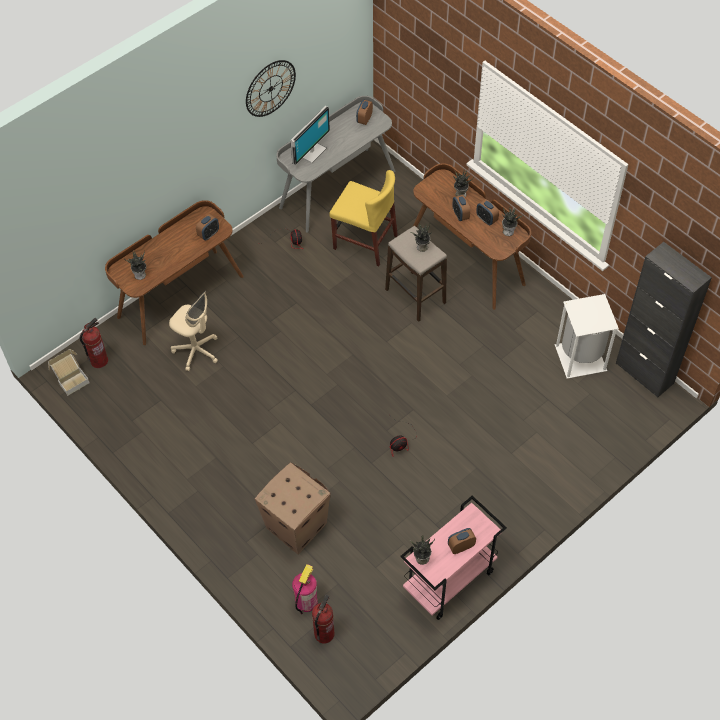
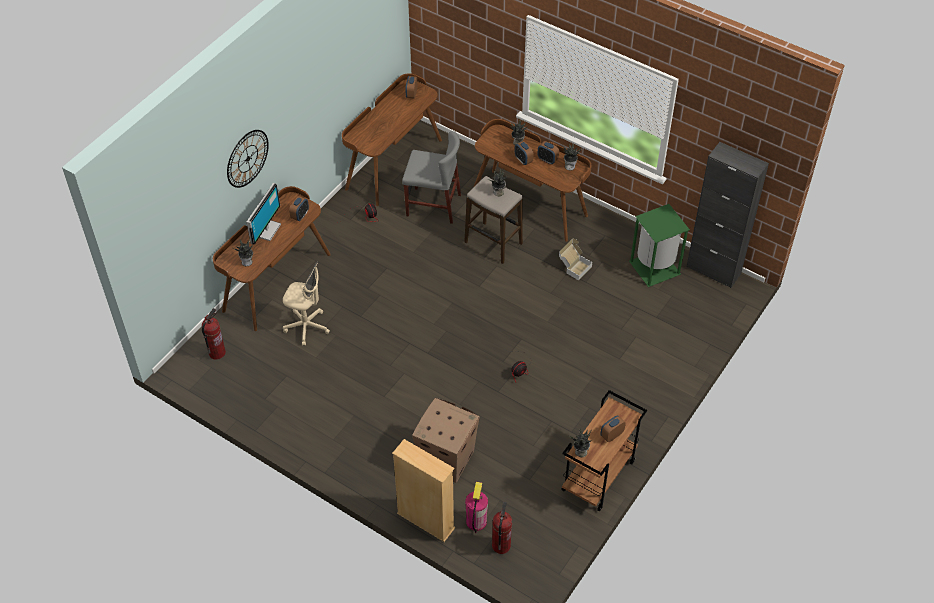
camera: 15 degrees left, 5 degrees down
cardboard box [48,349,90,396] -> cardboard box moved to [559,239,592,281]
wall clock [246,60,296,117] -> wall clock moved to [227,130,269,188]
grey desk [276,96,395,233] -> brown desk [342,73,442,206]
monitor [290,106,330,165] -> monitor moved to [247,183,281,245]
yellow chair [329,170,398,266] -> grey chair [402,131,461,224]
pink cart [400,496,507,620] -> brown cart [562,390,647,512]
white trash can [555,294,619,379] -> green trash can [629,204,690,287]
none -> beige bookcase [392,439,455,542]

